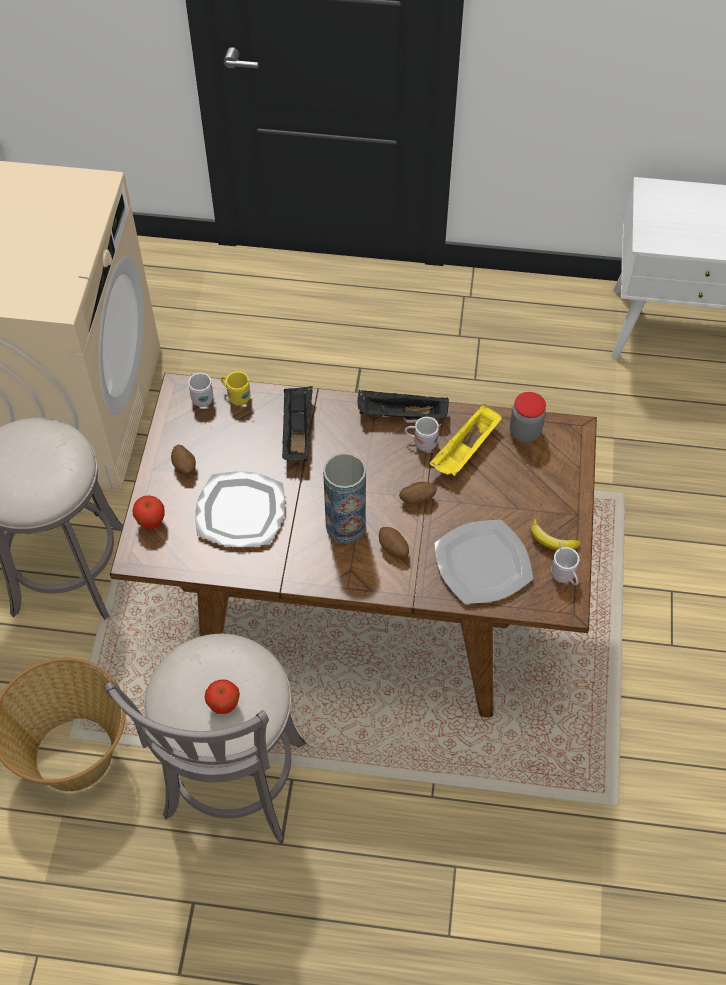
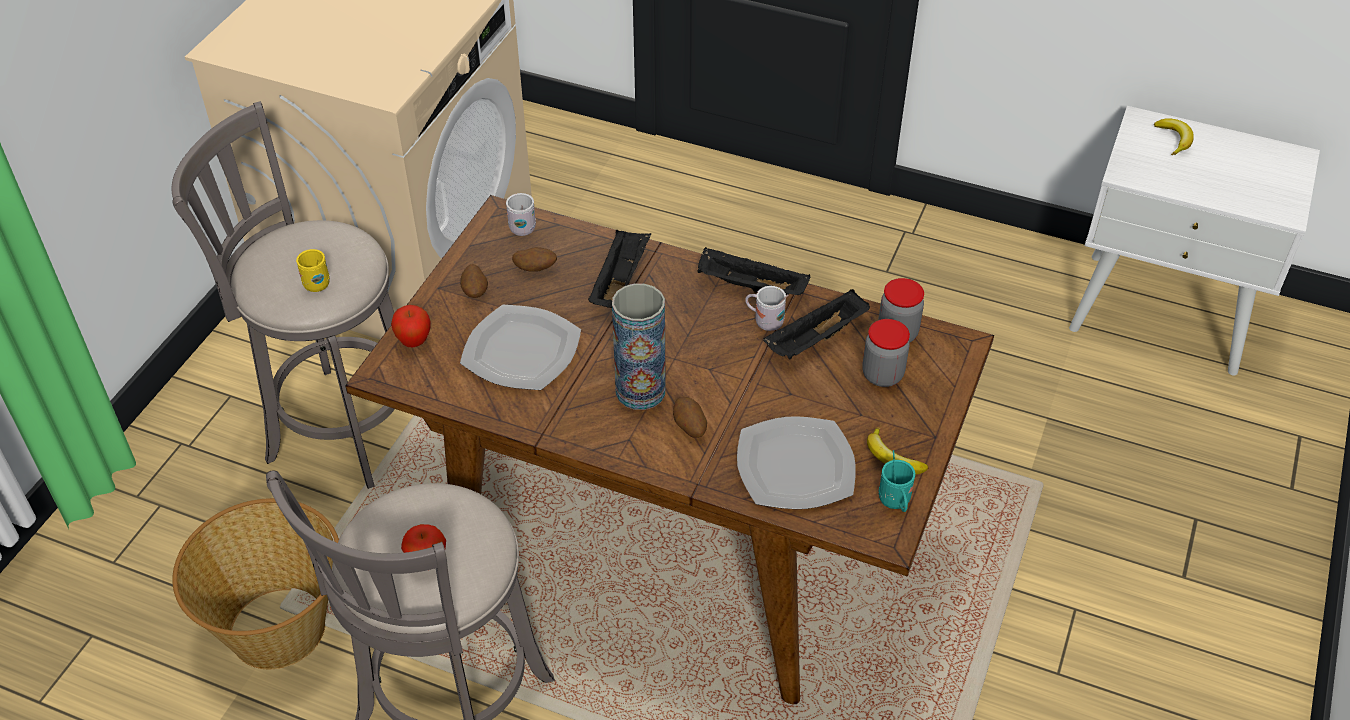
camera: 15 degrees right, 10 degrees down
yellow mug [221,371,251,406] -> yellow mug moved to [296,249,330,292]
potato [399,482,437,504] -> potato moved to [512,247,557,272]
yellow tray [430,404,502,476] -> black tray [763,289,870,359]
white mug [551,542,580,586] -> turquoise mug [879,450,915,512]
none -> jar [862,319,910,387]
none -> banana [1154,118,1194,156]

